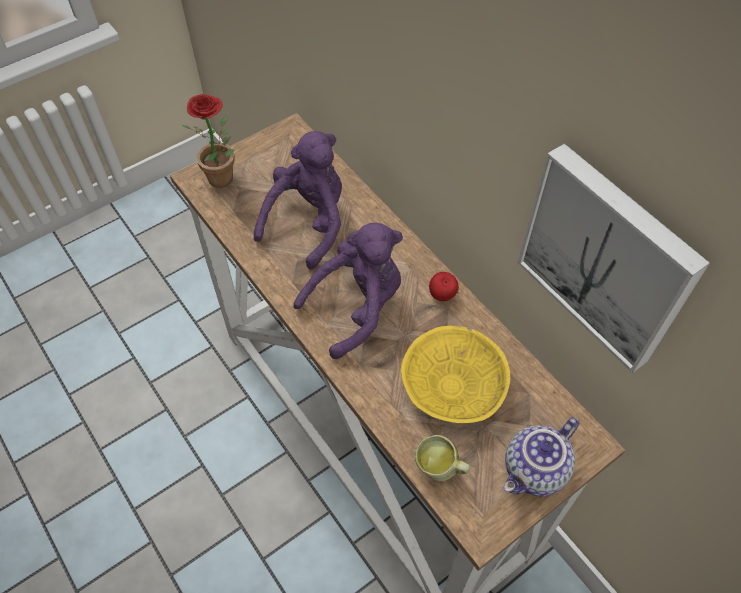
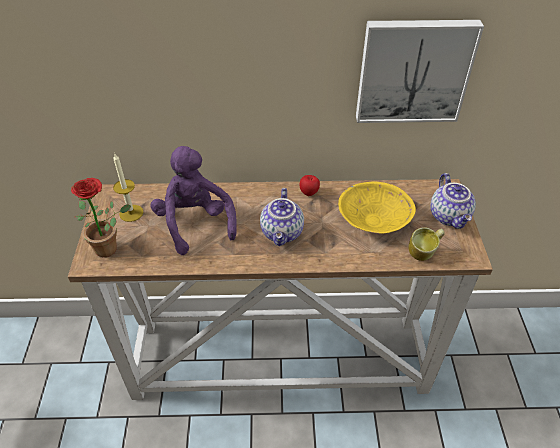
camera: 55 degrees left, 10 degrees down
purple plush toy [293,223,403,359] -> teapot [260,188,304,246]
none -> candle [113,154,144,222]

